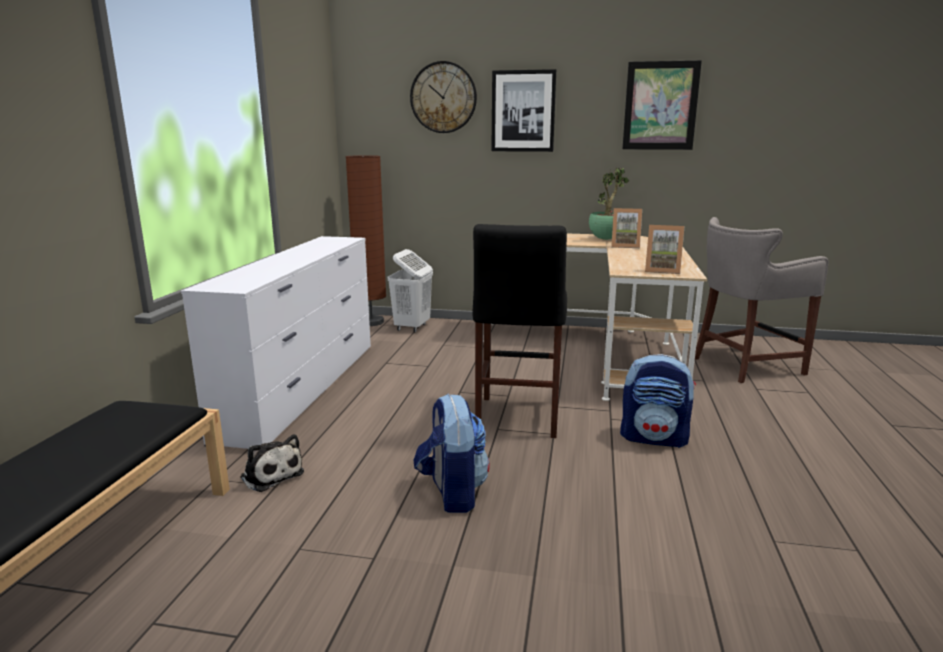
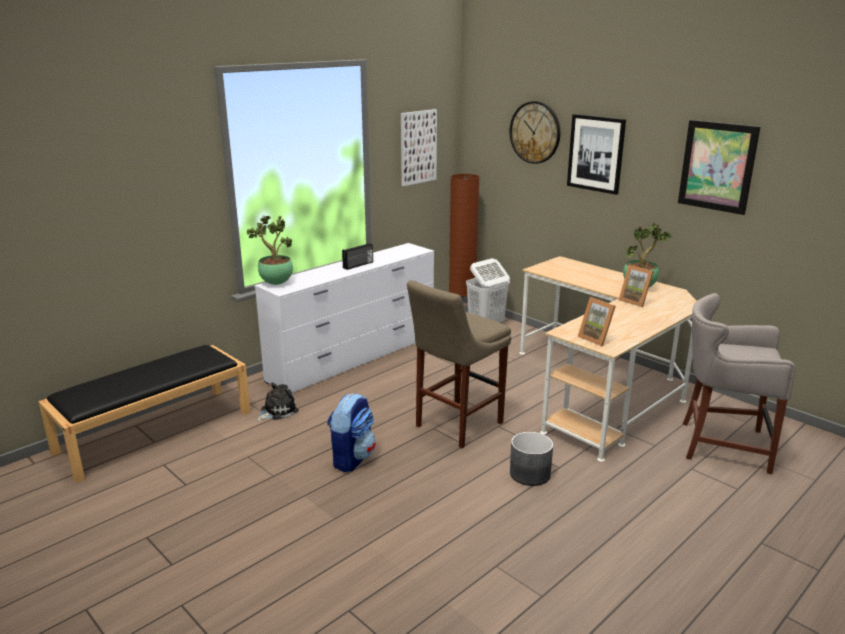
camera: 35 degrees right, 5 degrees up
plush toy [240,434,304,492] -> plush toy turned 120 degrees counterclockwise [256,382,299,421]
black stool [473,224,567,438] -> beige stool [407,280,511,448]
backpack [620,354,696,448] -> grey planter [510,432,553,486]
none -> potted plant [247,215,293,285]
none -> radio [342,243,373,270]
none -> picture [401,109,437,186]

